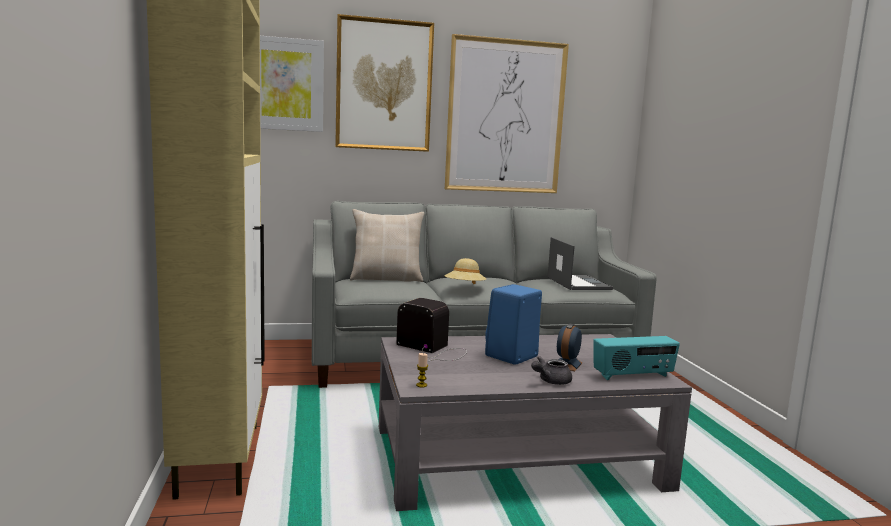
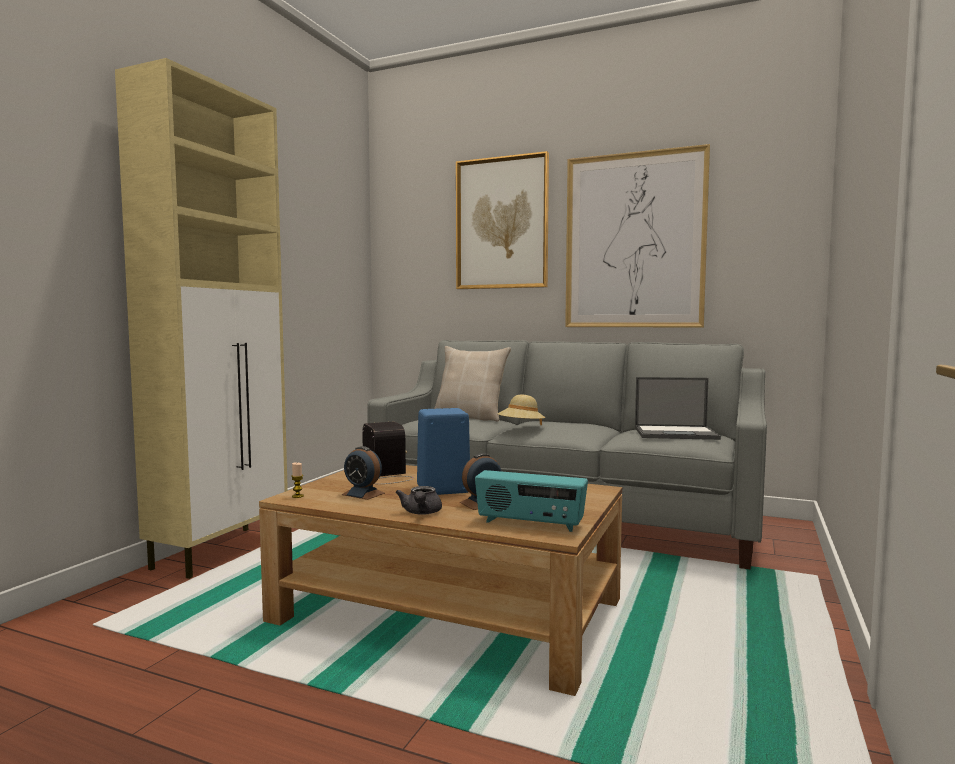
camera: 35 degrees right, 5 degrees down
picture [260,36,324,132] -> none
grey coffee table [379,334,692,511] -> brown coffee table [259,465,622,696]
grey teapot [531,356,572,385] -> grey teapot turned 90 degrees counterclockwise [395,486,442,515]
laptop [548,237,613,290] -> laptop turned 75 degrees clockwise [635,377,721,440]
none -> alarm clock [342,446,385,500]

